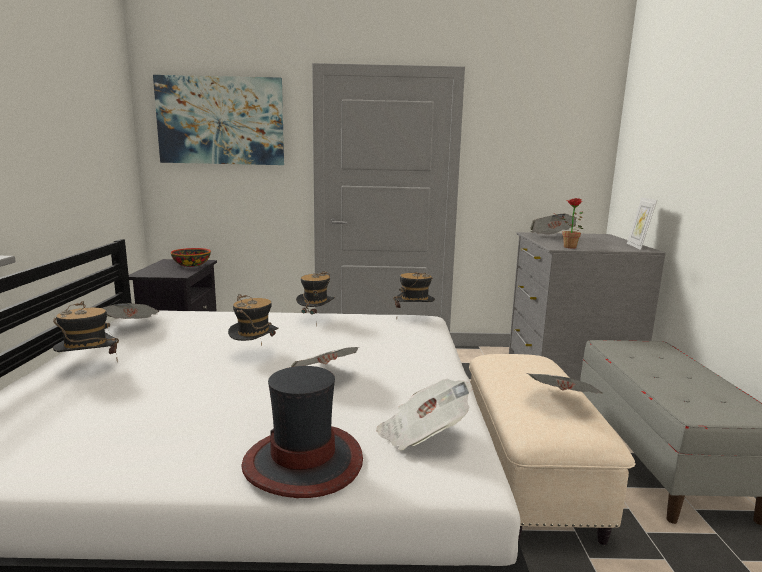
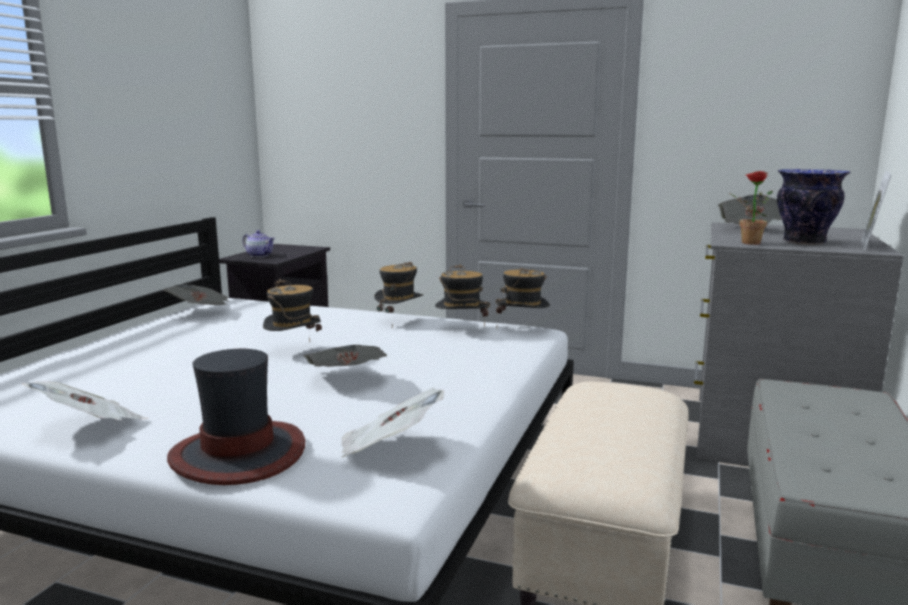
camera: 20 degrees right, 0 degrees up
hat [53,301,119,362] -> hat moved to [435,264,490,326]
picture [153,75,284,165] -> none
bowl [171,248,211,267] -> none
newspaper [527,373,602,393] -> newspaper moved to [22,382,148,420]
none -> teapot [243,230,275,257]
none -> vase [777,169,850,245]

